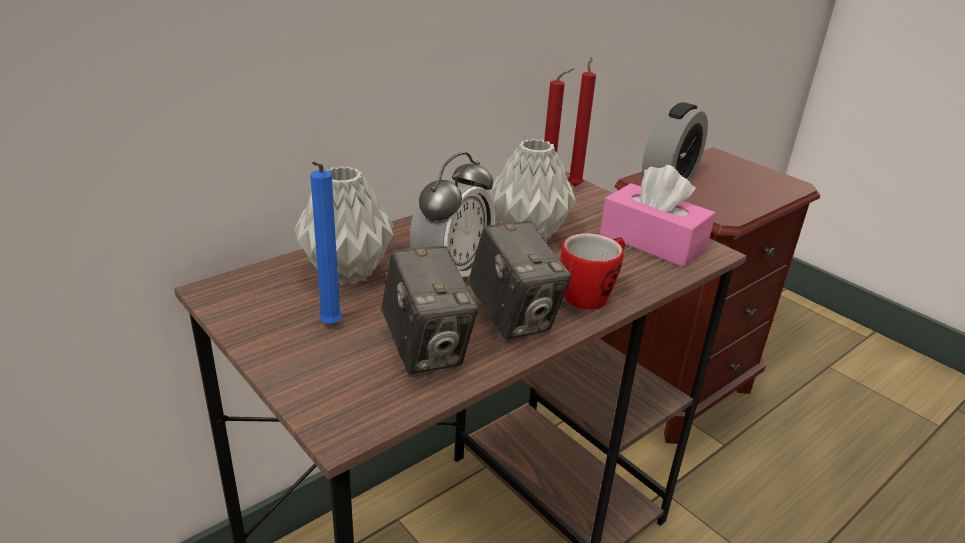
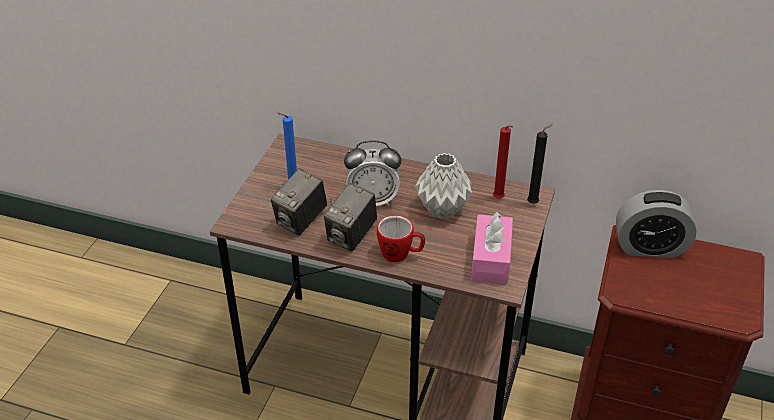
camera: 60 degrees right, 10 degrees up
grey vase [294,166,393,285] -> none
red candle [568,57,596,186] -> black candle [527,124,553,204]

